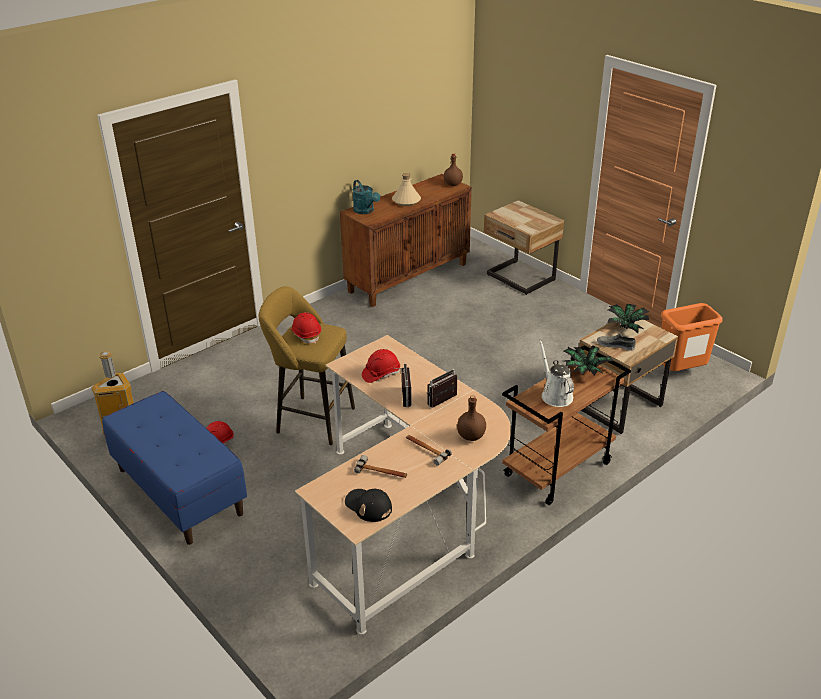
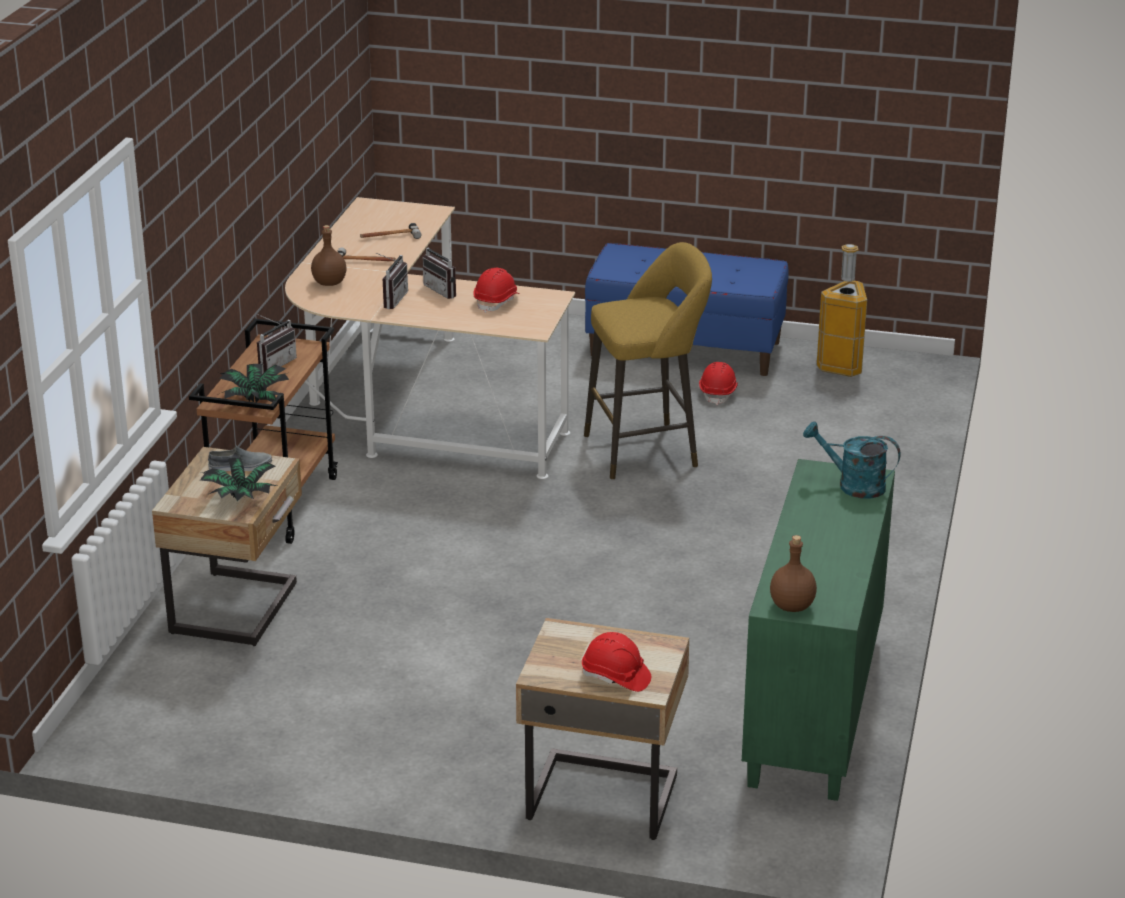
camera: 145 degrees right, 5 degrees down
red hard hat [291,312,321,344] -> red hard hat moved to [582,632,651,692]
brown cabinet [340,174,472,307] -> green cabinet [742,459,895,801]
black cap [345,488,392,522] -> none
beige bottle [392,173,421,206] -> none
white watering can [539,340,574,407] -> radio [257,314,297,374]
orange trash can [661,303,723,371] -> none

